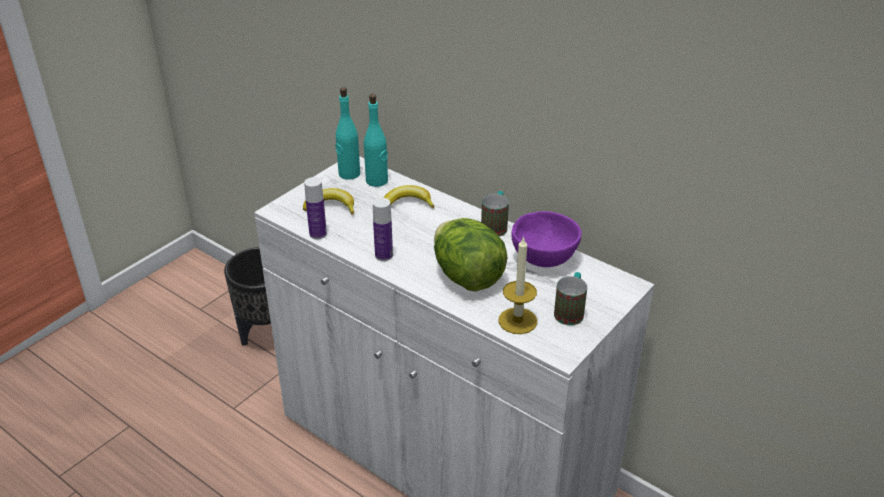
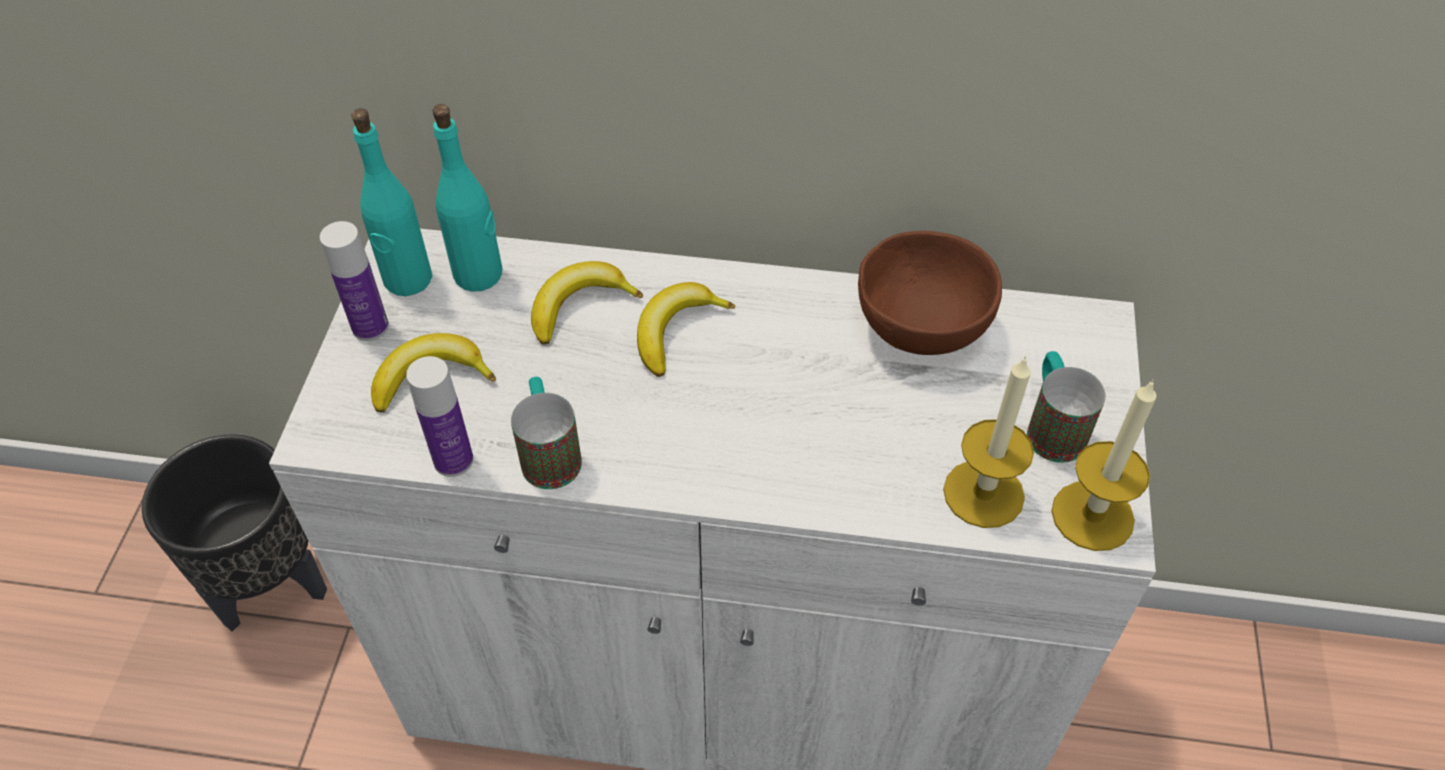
camera: 30 degrees left, 15 degrees up
bottle [373,198,393,261] -> bottle moved to [320,221,389,341]
lettuce [434,218,508,291] -> none
mug [481,191,509,237] -> mug moved to [511,377,582,489]
purple bowl [511,211,582,267] -> brown bowl [858,231,1002,355]
none -> banana [637,282,735,377]
none -> candle [1051,379,1157,551]

